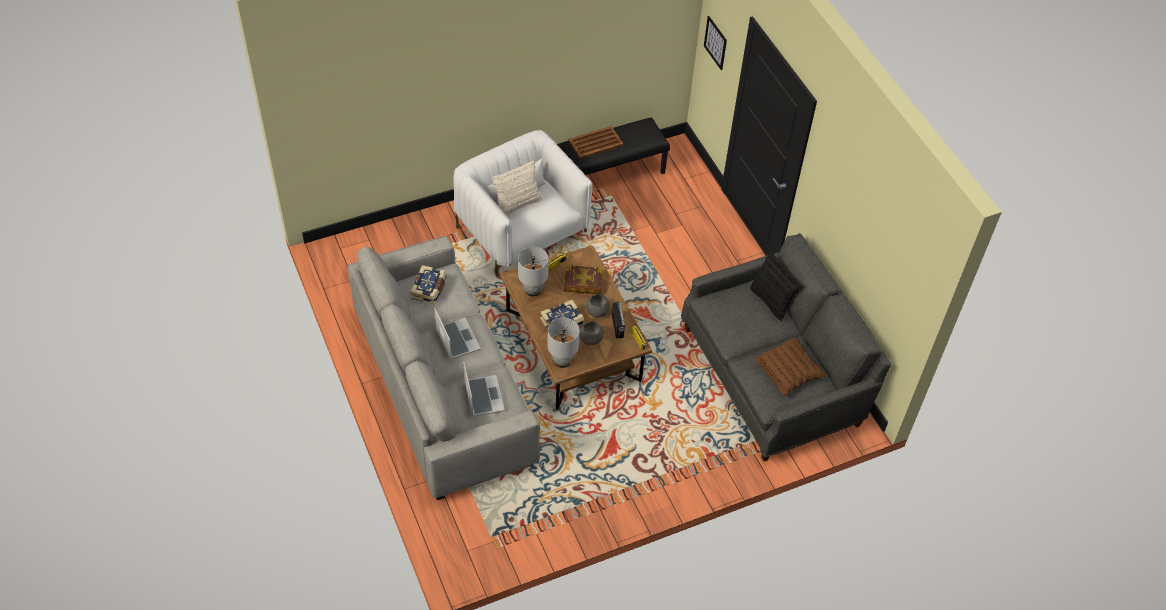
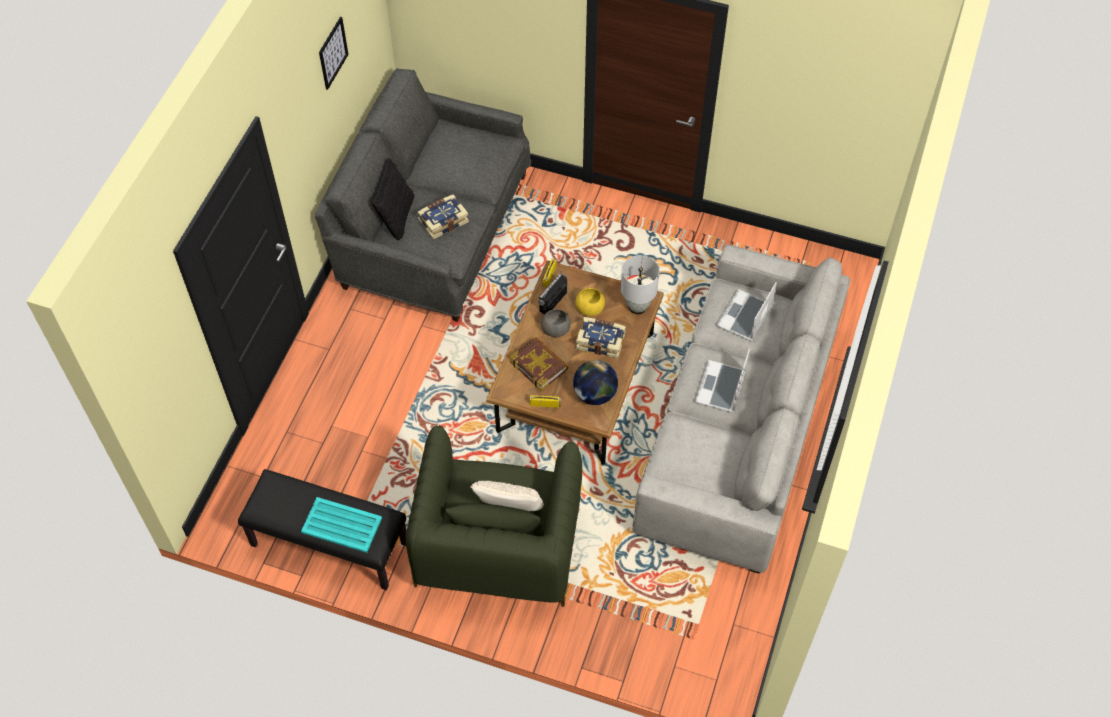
camera: 135 degrees left, 5 degrees up
book [410,265,447,304] -> book moved to [417,194,469,240]
white armchair [453,130,593,276] -> green armchair [405,425,582,607]
white table lamp [518,247,549,296] -> globe [573,360,618,405]
brown tray [569,126,623,159] -> turquoise tray [301,497,382,553]
grey bowl [579,322,604,345] -> yellow bowl [576,288,605,316]
picture [704,16,727,70] -> picture moved to [319,17,348,90]
brown pillow [754,338,825,396] -> none

